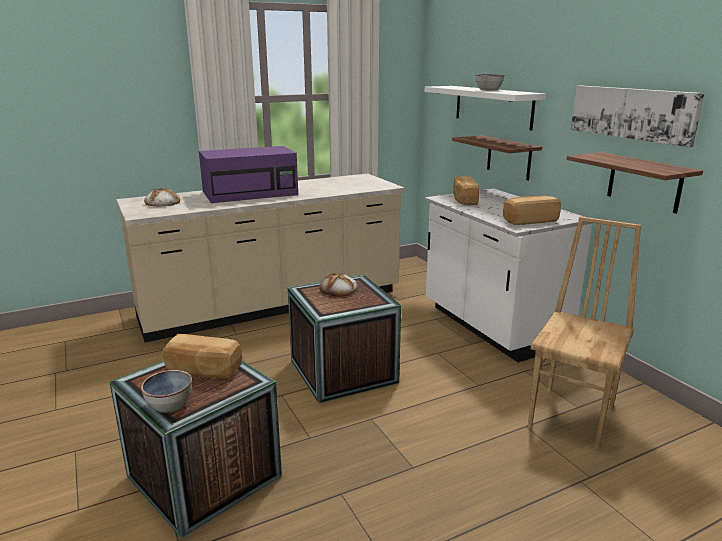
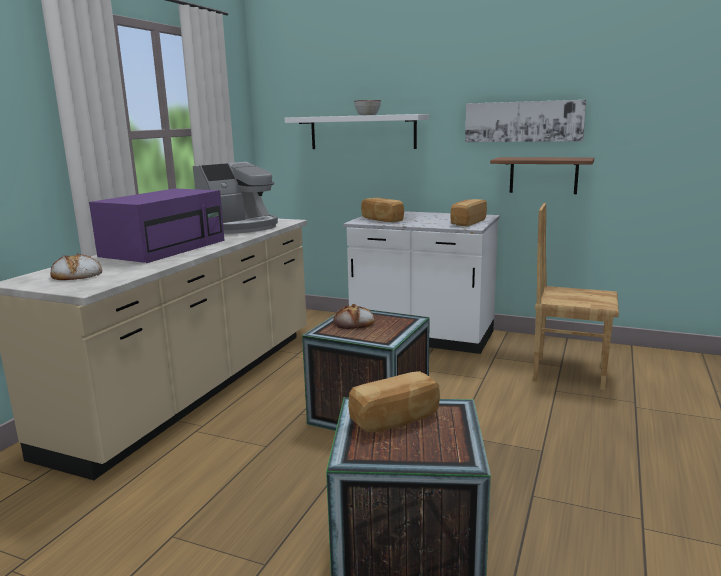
camera: 40 degrees left, 5 degrees down
bowl [141,370,192,413] -> none
shelf [452,135,542,181] -> none
brown chair [528,216,641,449] -> brown chair turned 60 degrees counterclockwise [533,203,619,390]
none -> coffee machine [193,162,278,234]

